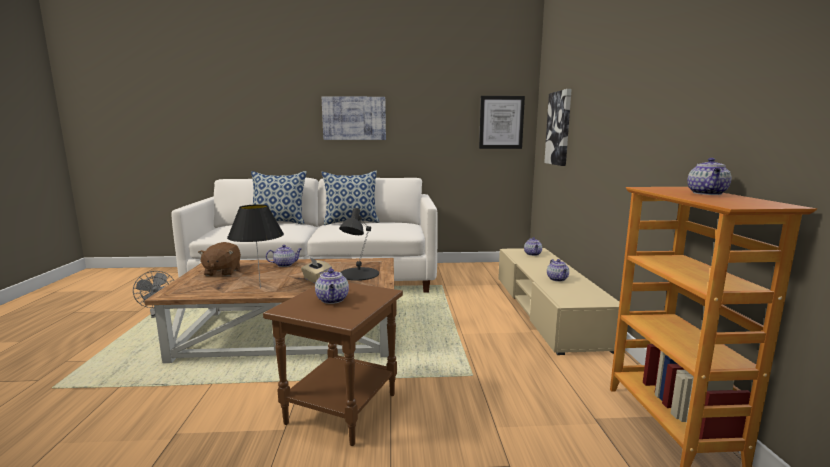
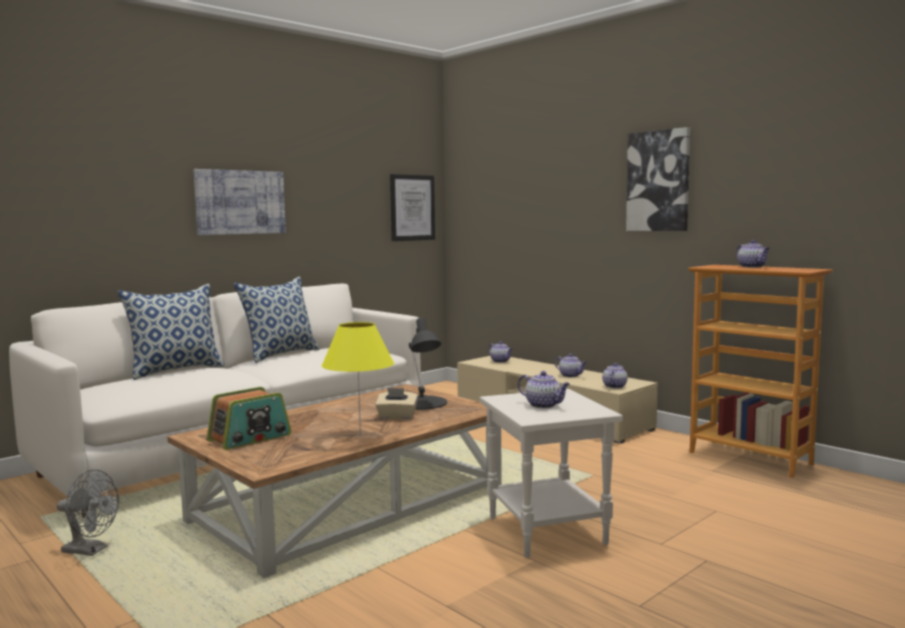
camera: 40 degrees left, 5 degrees down
brown plush toy [198,242,241,276] -> radio [207,387,291,450]
black table lamp [227,204,284,289] -> yellow table lamp [322,322,394,437]
brown side table [263,282,403,446] -> white side table [480,389,623,558]
teapot [266,245,302,267] -> teapot moved to [602,363,628,388]
picture [544,89,572,166] -> picture moved to [626,127,690,231]

